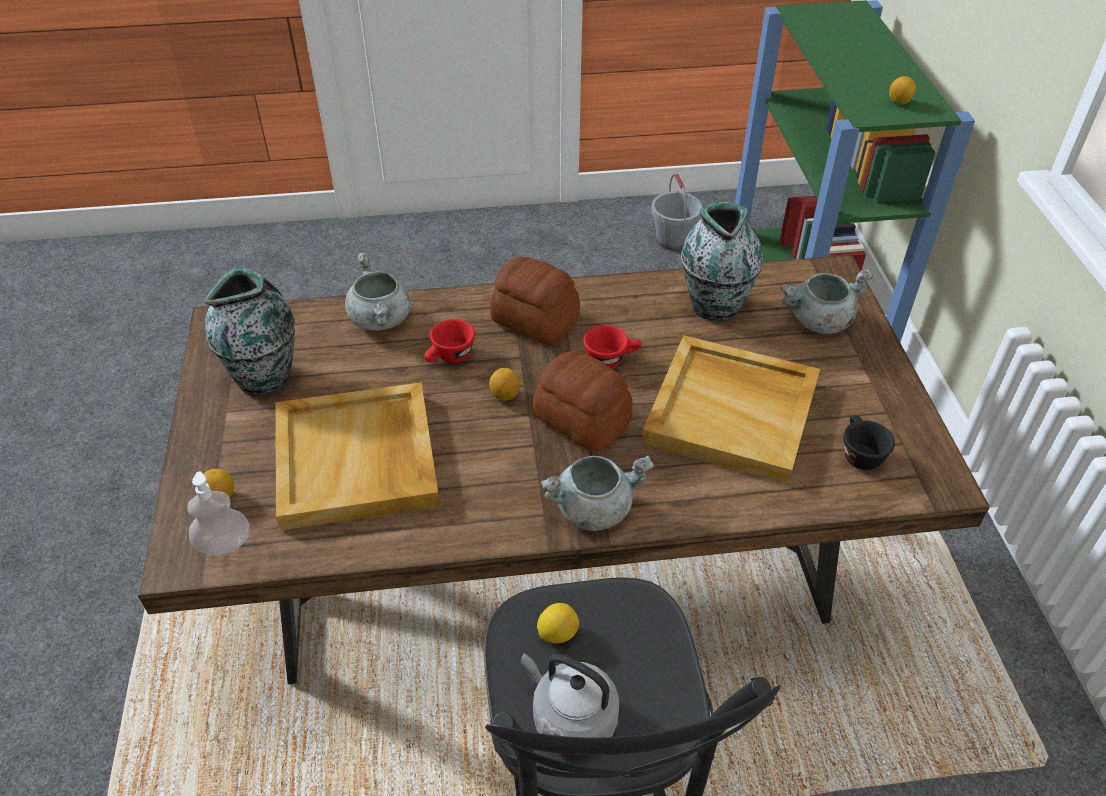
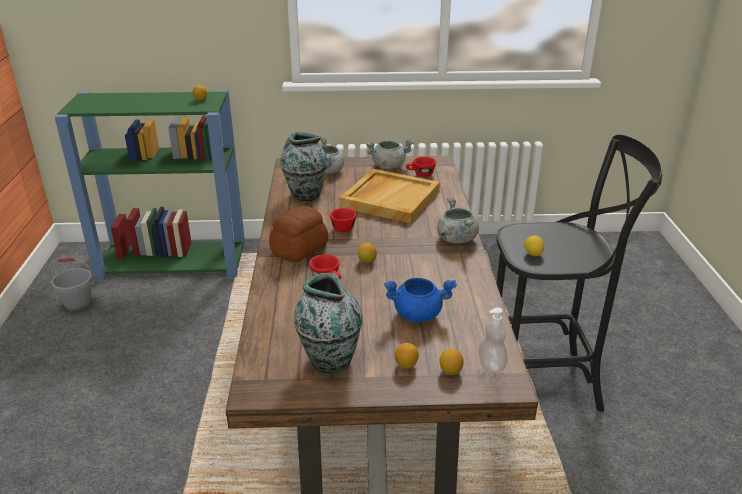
camera: 85 degrees left, 15 degrees down
beige tray [275,382,440,531] -> blue cooking pot [384,278,457,322]
grey cooking pot [345,252,411,331] -> grey cooking pot moved to [366,139,414,169]
grey kettle [521,653,619,738] -> none
bread [533,351,633,451] -> none
black cup [844,415,895,470] -> red cup [406,157,436,177]
none -> lemon [395,343,419,369]

